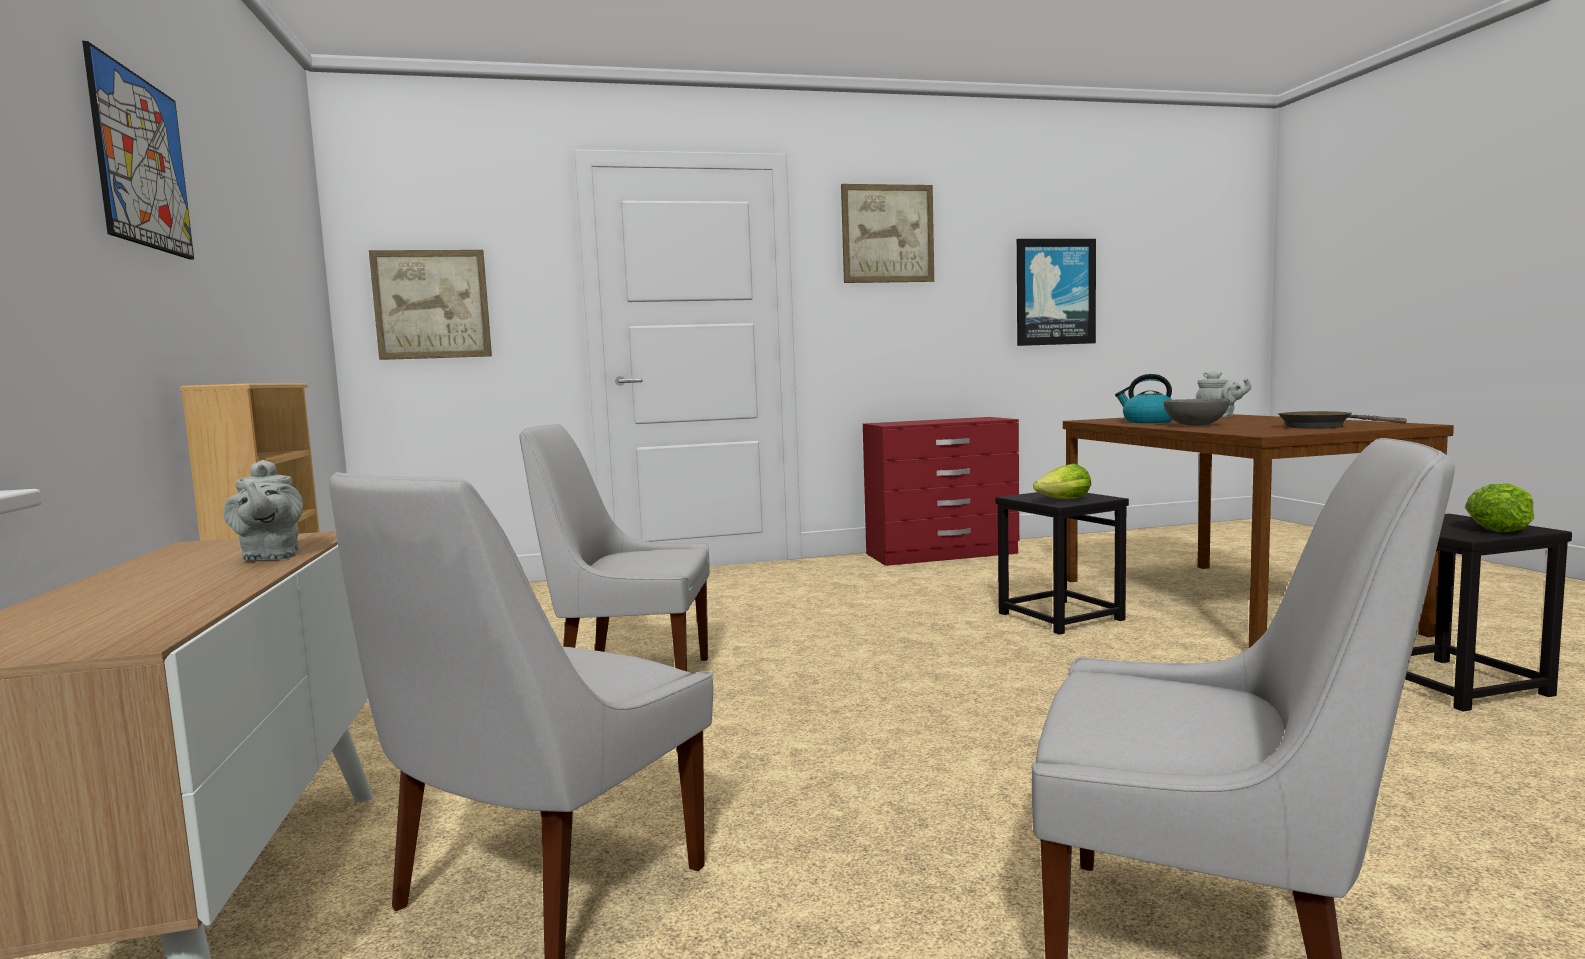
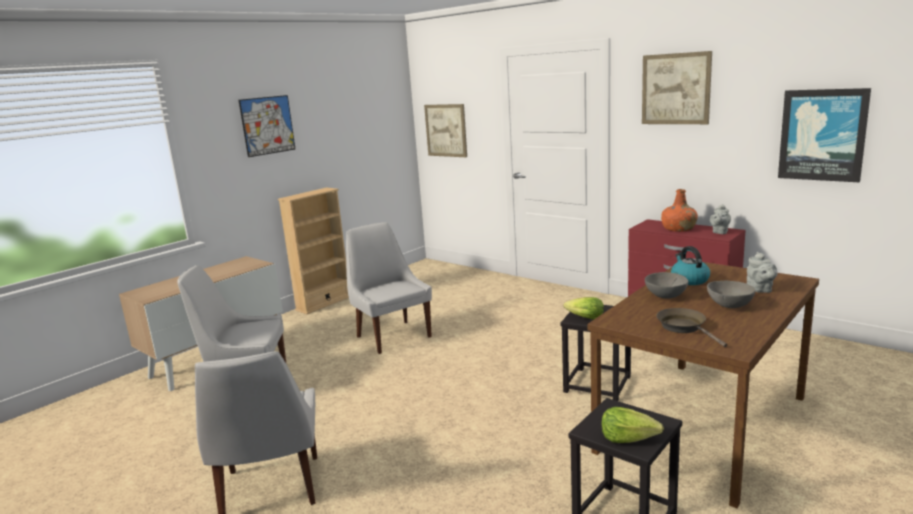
camera: 55 degrees right, 10 degrees up
grey teapot [223,460,303,560] -> grey teapot moved to [710,204,731,234]
none -> orange bottle [661,189,698,232]
none -> grey bowl [707,281,755,308]

